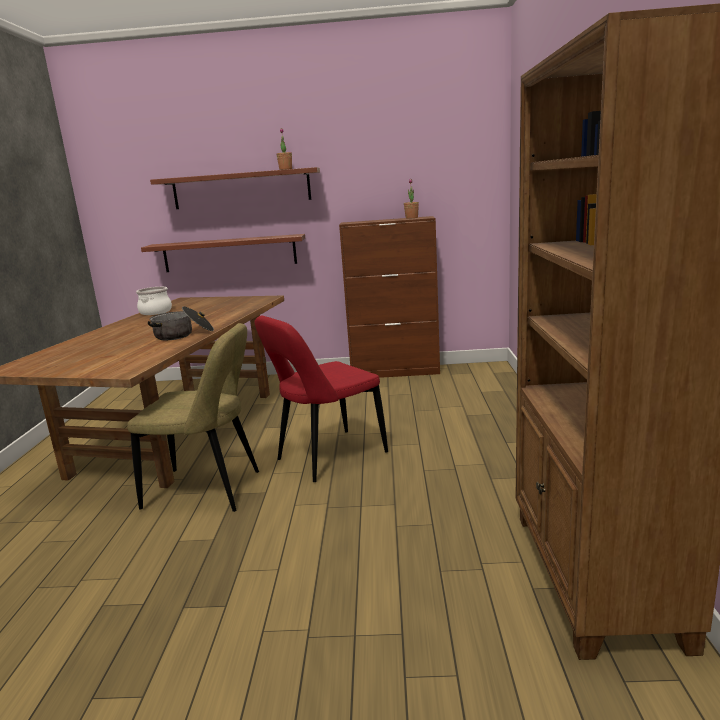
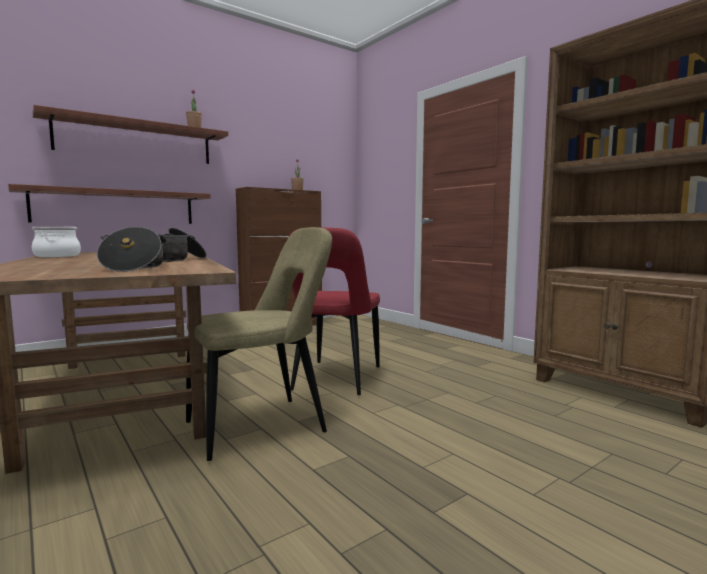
camera: 40 degrees left, 10 degrees down
none -> cooking pot [97,227,164,272]

